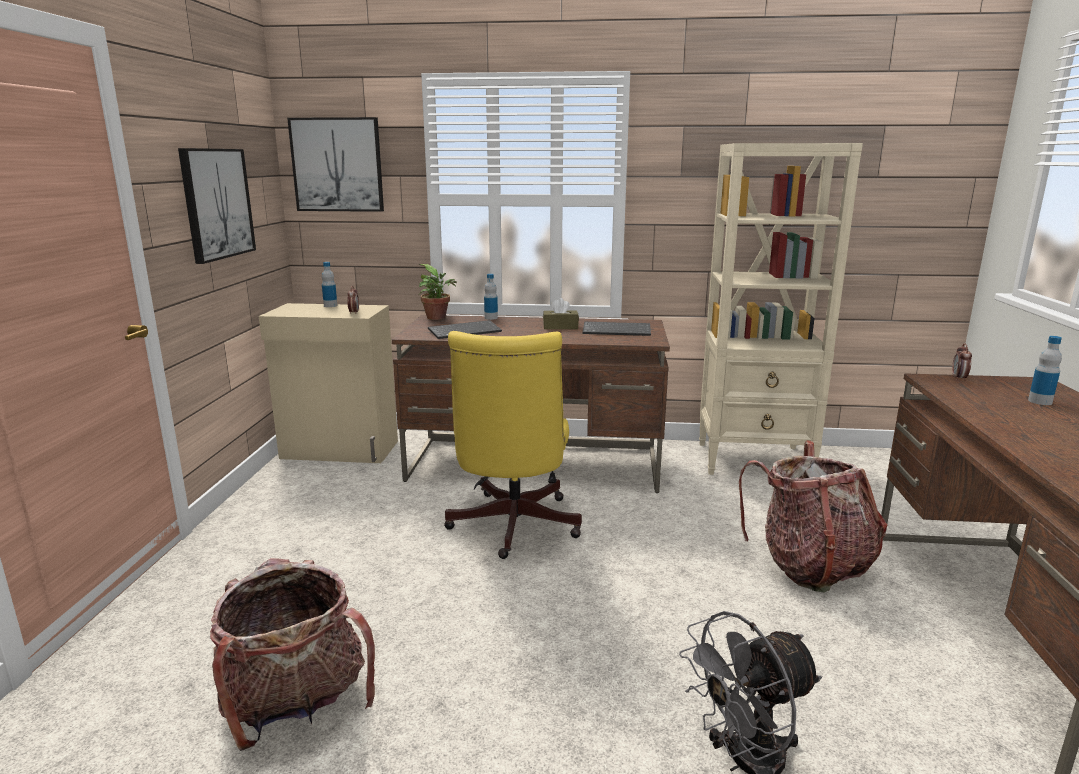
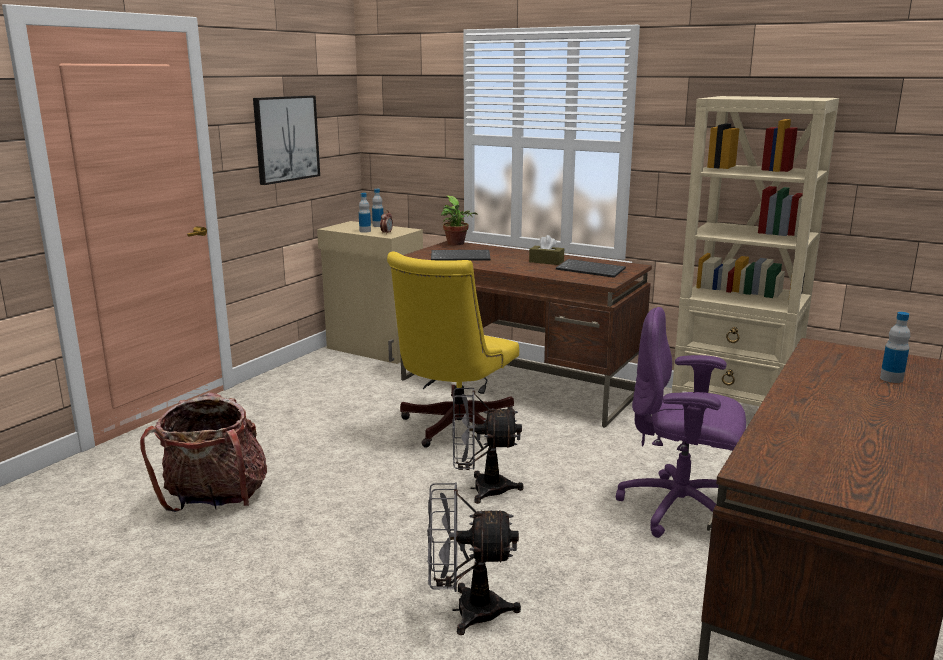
camera: 25 degrees right, 0 degrees up
picture [287,117,384,212] -> none
bottle [484,274,498,320] -> bottle moved to [359,193,371,233]
backpack [739,440,888,593] -> purple office chair [616,307,746,538]
alarm clock [952,343,972,381] -> none
none -> grey fan [452,388,524,504]

